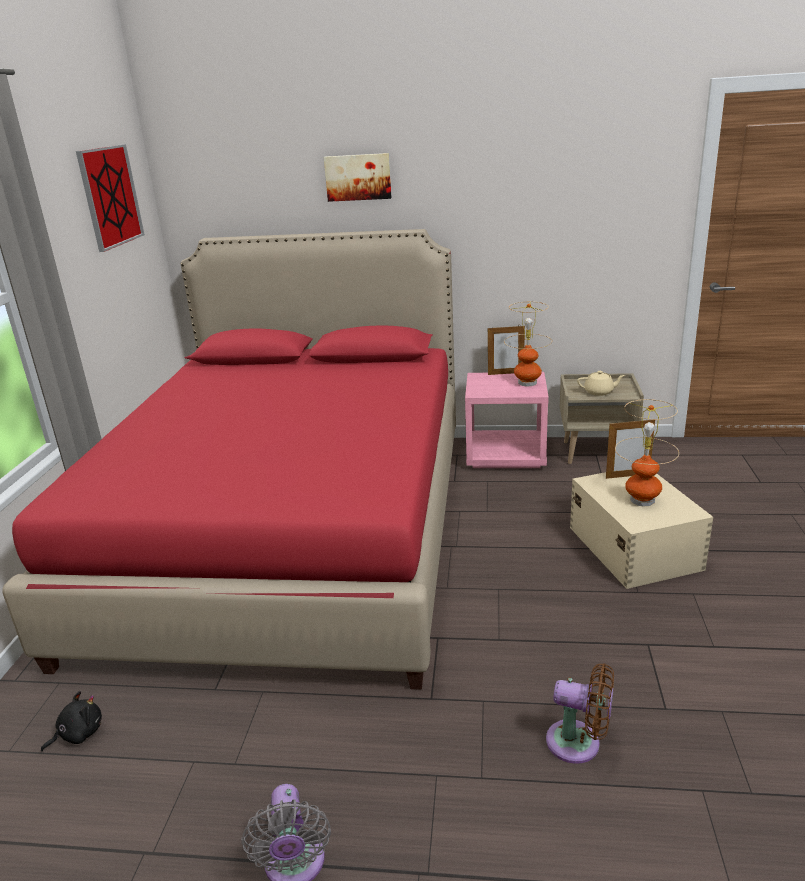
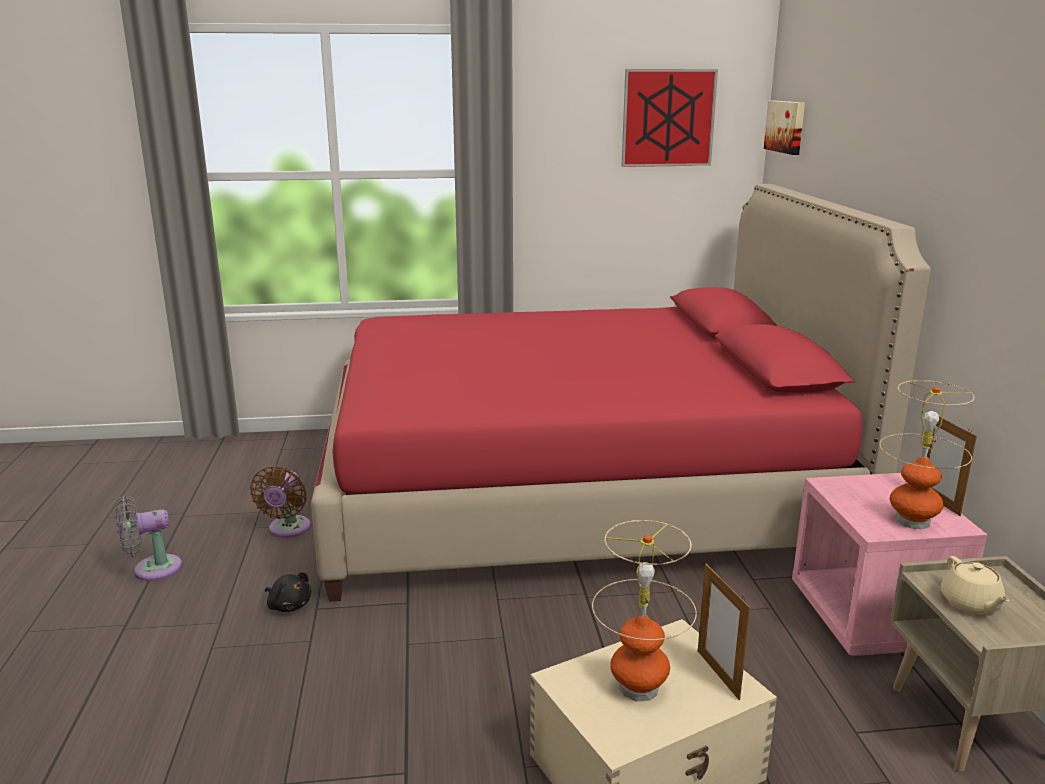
camera: 75 degrees right, 5 degrees down
black plush toy [41,691,102,752] -> black plush toy moved to [265,572,311,612]
picture [324,153,392,202] -> picture moved to [764,101,805,155]
brown fan [546,663,614,764] -> brown fan moved to [250,466,311,538]

